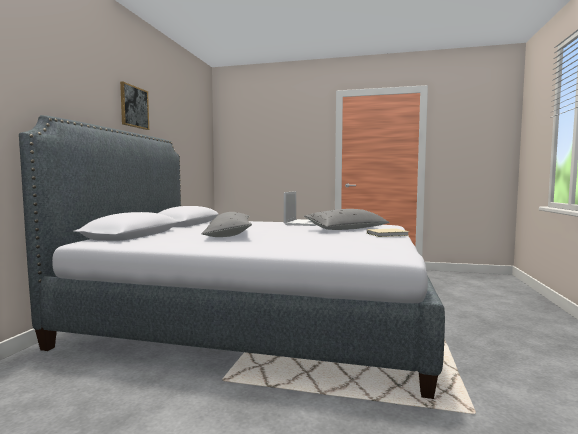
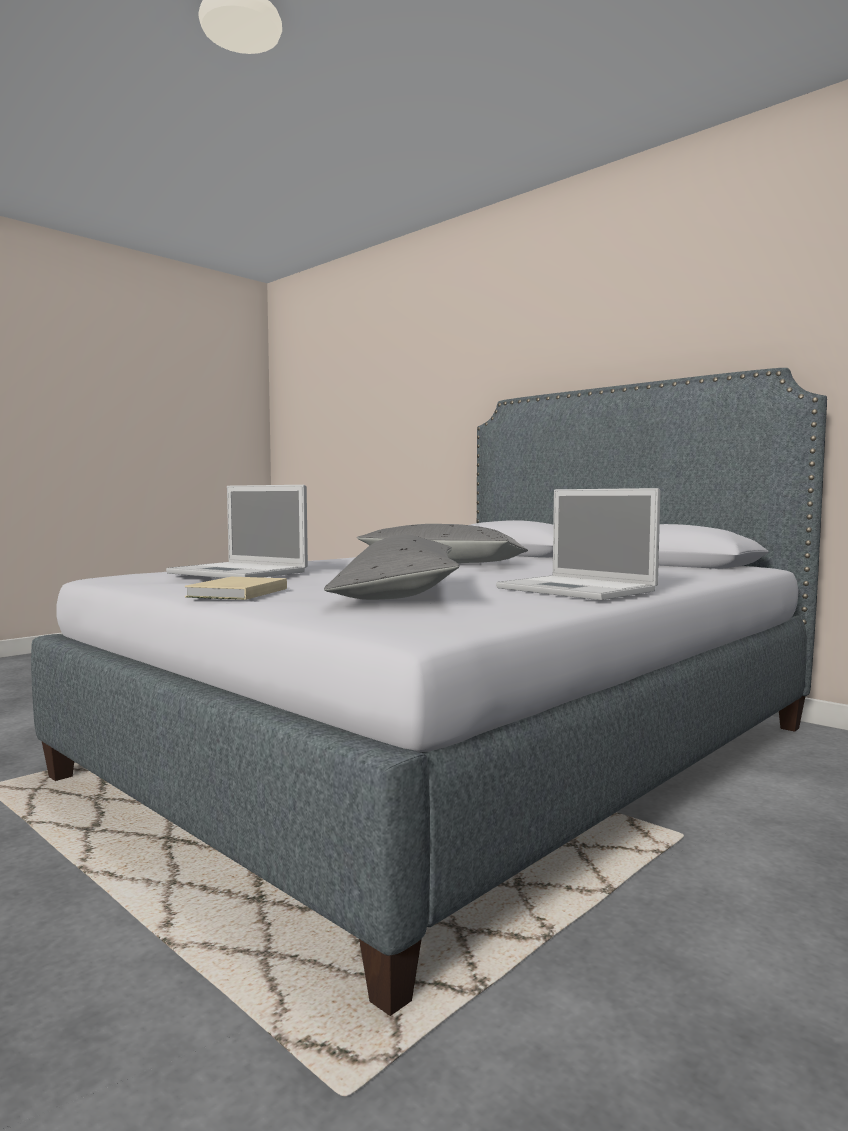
camera: 120 degrees right, 0 degrees up
picture [120,81,149,130] -> none
none -> laptop [166,485,308,578]

